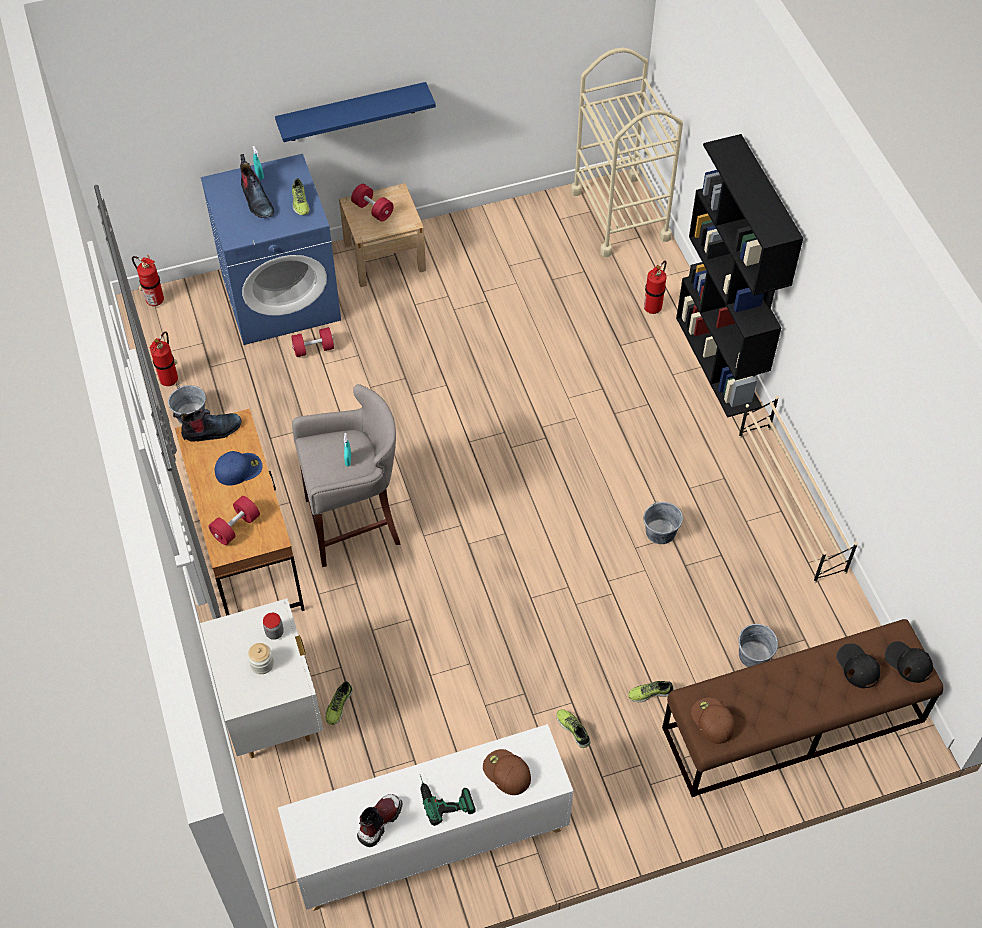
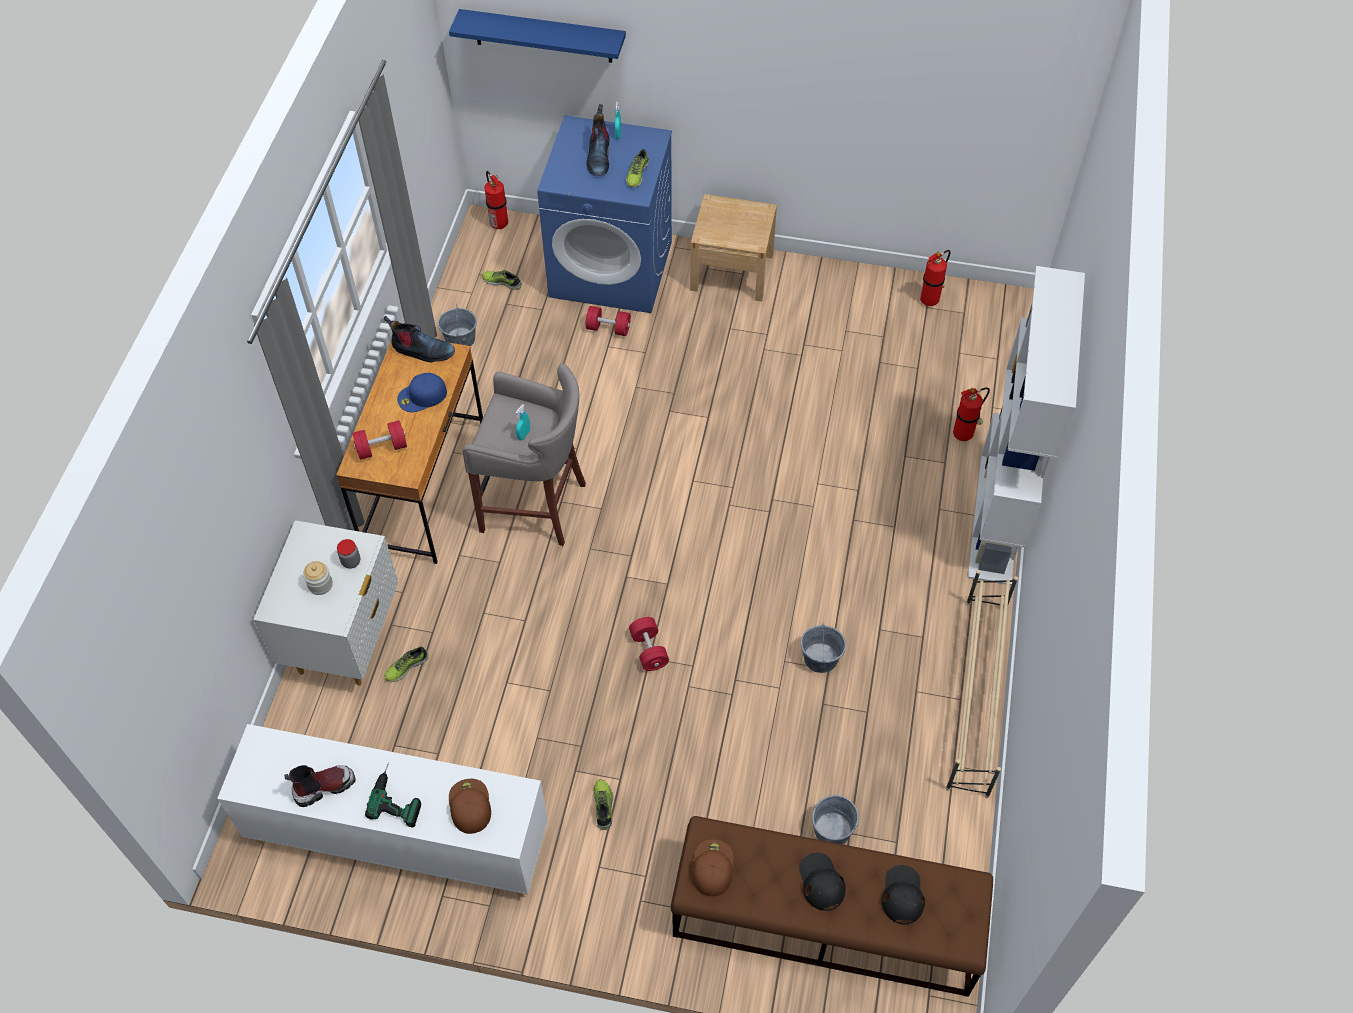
camera: 30 degrees right, 0 degrees up
fire extinguisher [150,331,178,386] -> fire extinguisher moved to [920,250,951,306]
blue cap [215,451,262,485] -> blue cap turned 150 degrees clockwise [397,373,447,412]
blue shelf [275,82,436,142] -> blue shelf moved to [449,9,626,63]
red dumbbell [351,184,394,221] -> red dumbbell moved to [629,617,669,671]
beige cart [570,48,683,257] -> none
shoe [628,681,674,702] -> shoe moved to [482,270,522,290]
black bookcase [676,134,803,418] -> white bookcase [968,266,1085,585]
black cap [885,641,933,683] -> black cap moved to [799,853,846,911]

